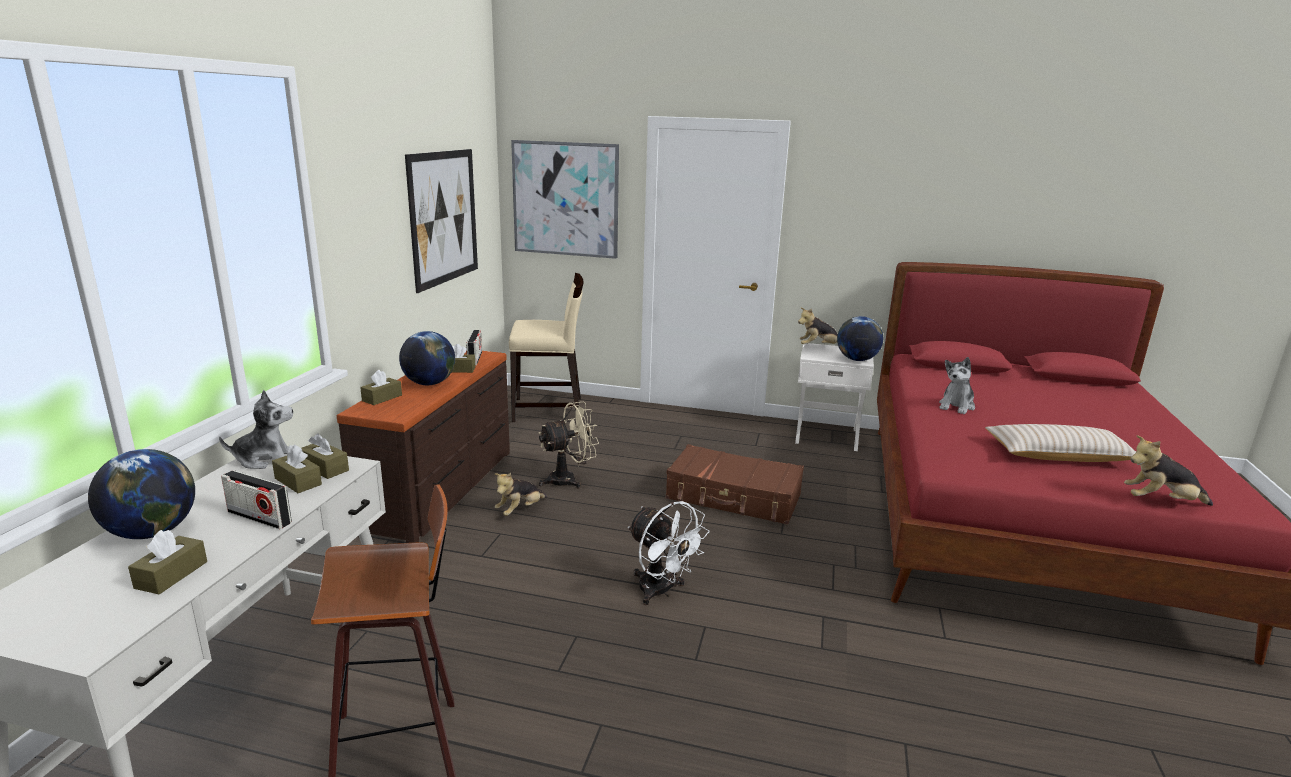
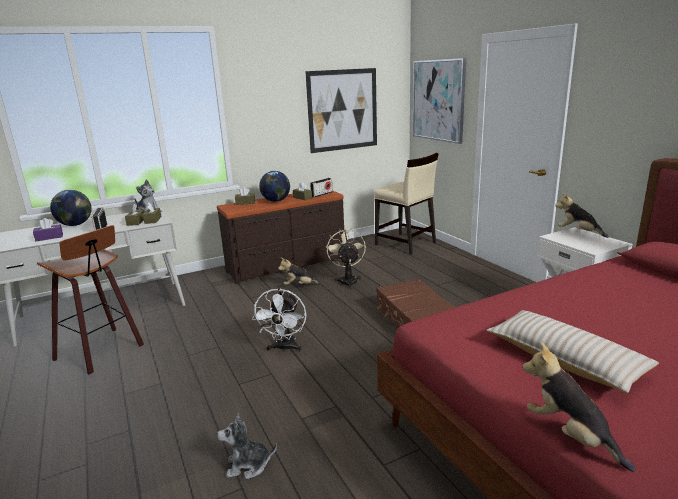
camera: 50 degrees right, 0 degrees up
brown tissue box [128,530,207,594] -> purple tissue box [33,218,63,241]
beige fan [539,401,599,488] -> beige fan turned 120 degrees counterclockwise [326,228,366,289]
globe [837,316,883,361] -> none
plush toy [939,357,975,414] -> plush toy moved to [217,414,277,479]

